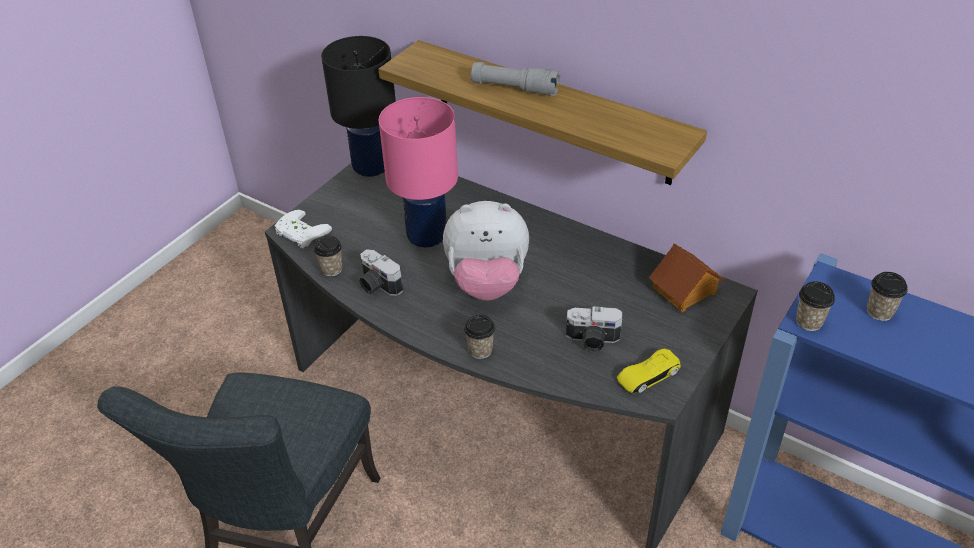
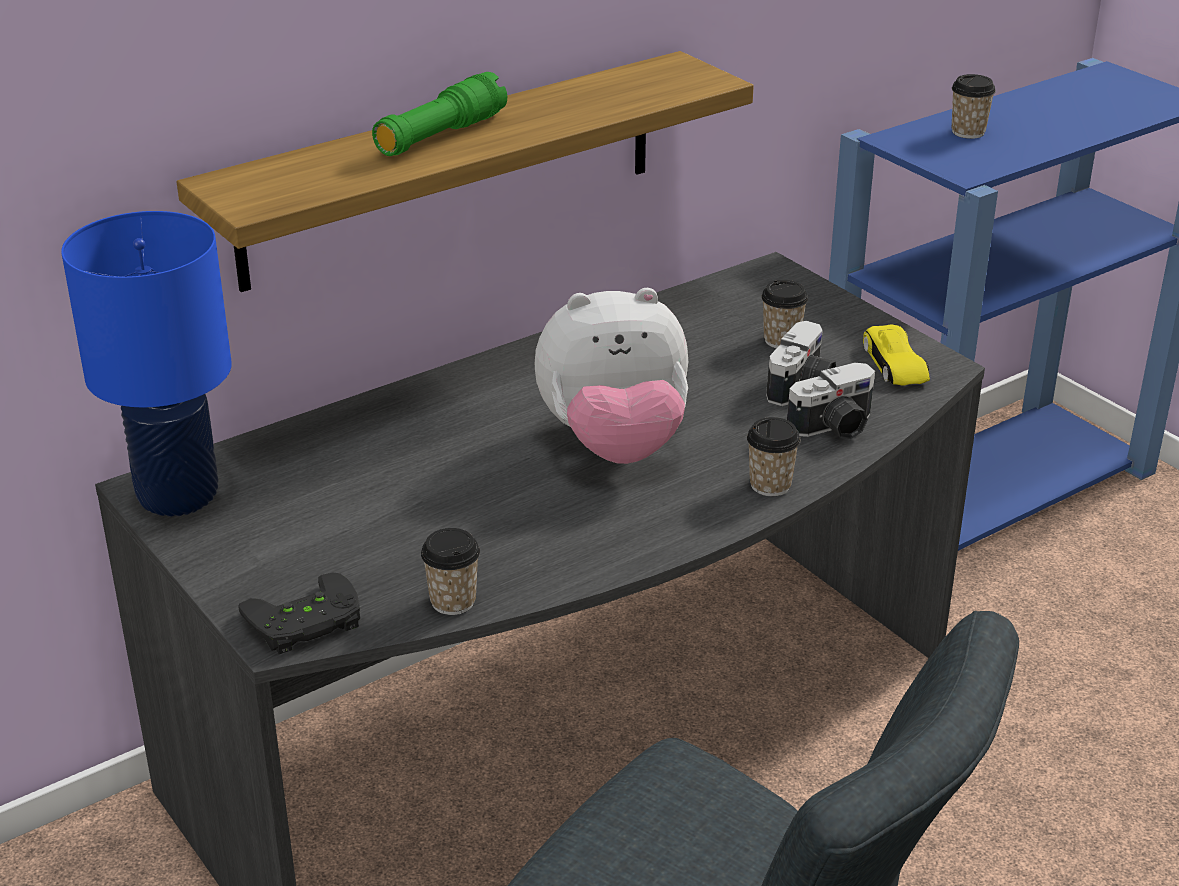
camera: 70 degrees left, 10 degrees down
white game controller [274,210,332,248] -> black game controller [238,573,360,654]
black table lamp [321,36,396,177] -> blue table lamp [61,211,232,517]
camera [359,249,403,296] -> camera moved to [787,362,875,439]
pink table lamp [379,97,458,248] -> none
plush toy [443,201,529,301] -> plush toy turned 60 degrees clockwise [535,288,688,464]
grey flashlight [471,62,560,96] -> green flashlight [372,72,507,156]
toy house [649,244,725,312] -> none
cup [796,281,835,331] -> cup moved to [761,280,808,348]

